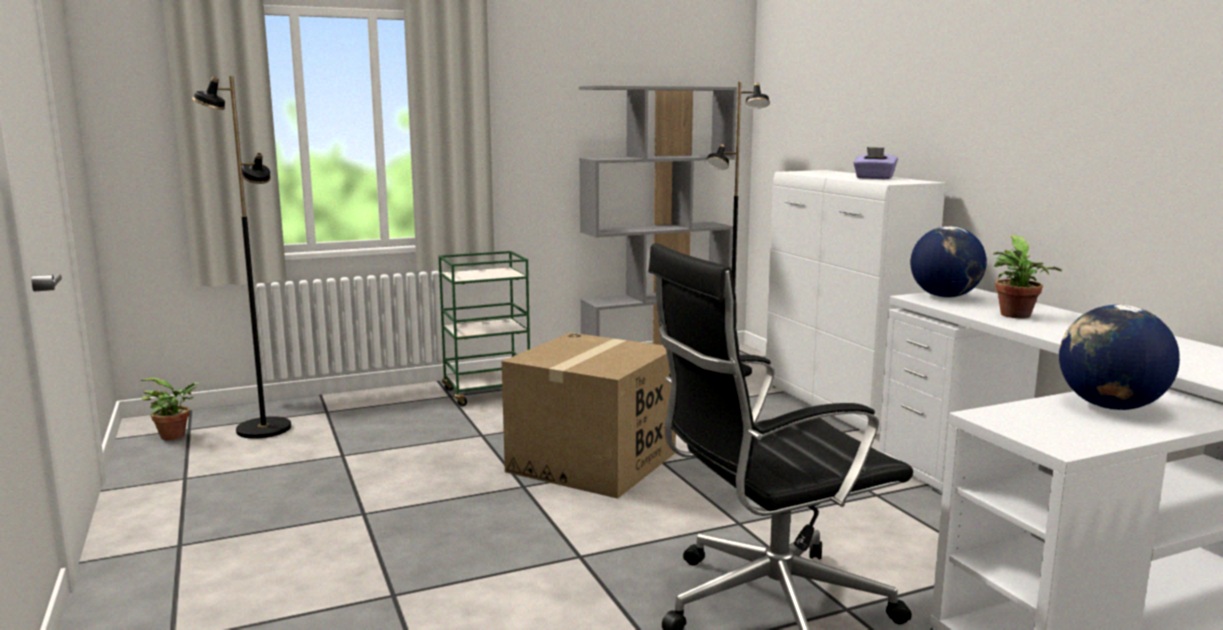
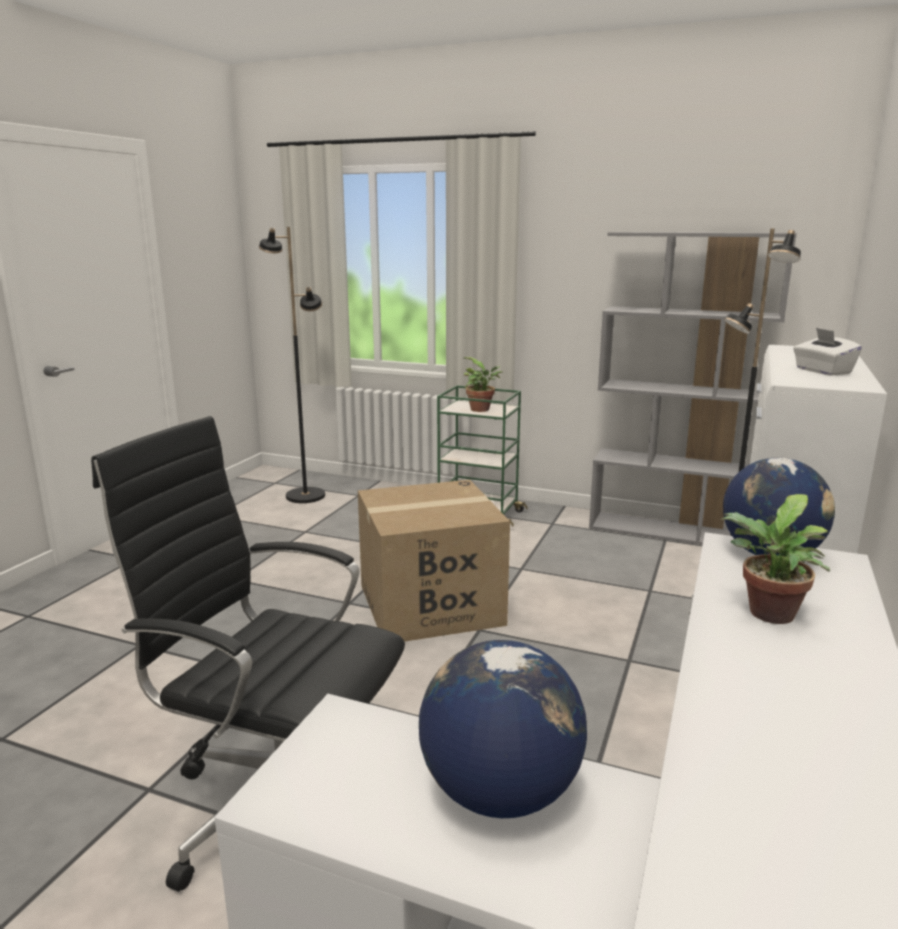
camera: 45 degrees right, 5 degrees up
potted plant [141,377,199,440] -> potted plant moved to [464,357,503,412]
purple tissue box [853,147,898,179] -> white tissue box [793,328,862,376]

